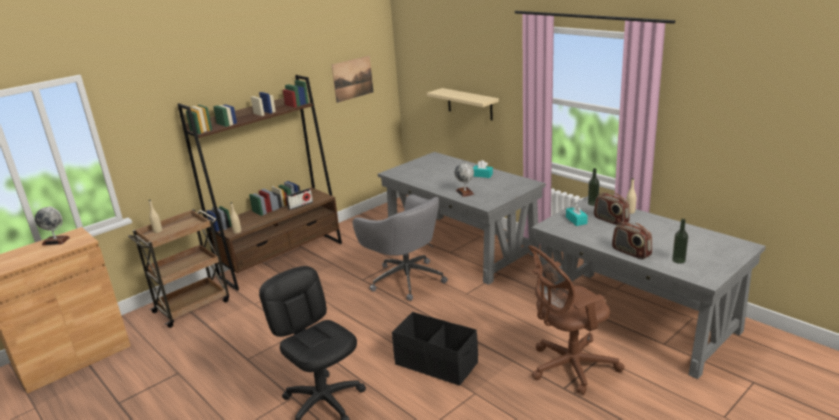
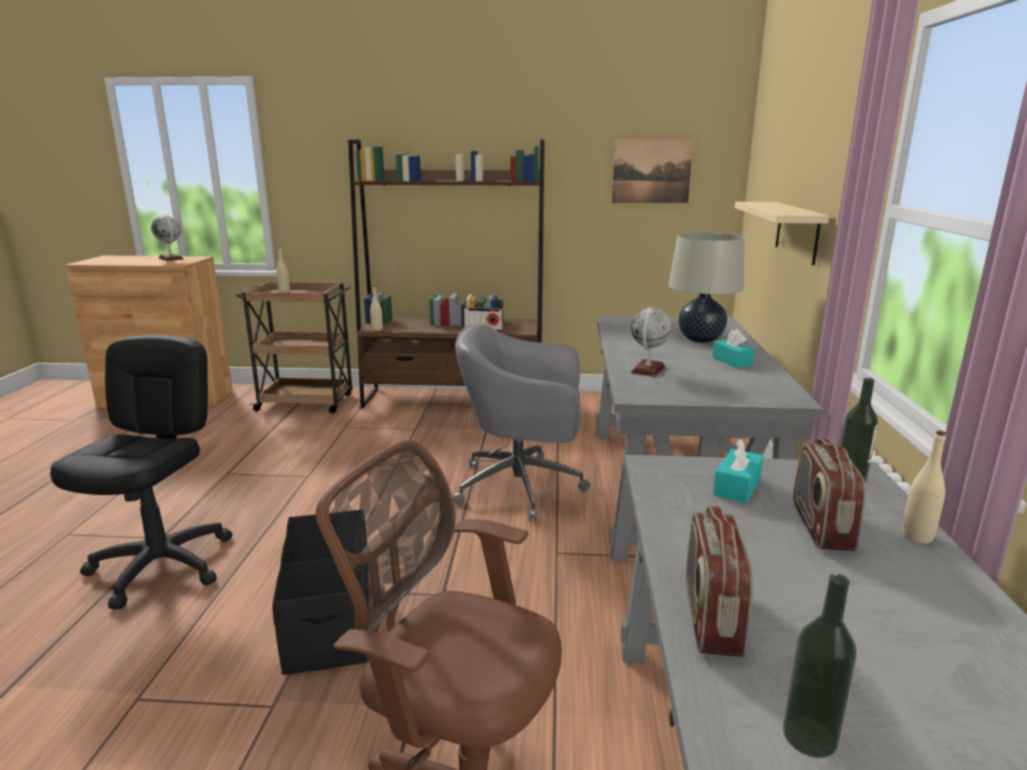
camera: 45 degrees right, 5 degrees down
grey office chair [353,195,448,301] -> grey office chair turned 90 degrees clockwise [453,324,590,521]
none -> beige table lamp [669,232,744,343]

